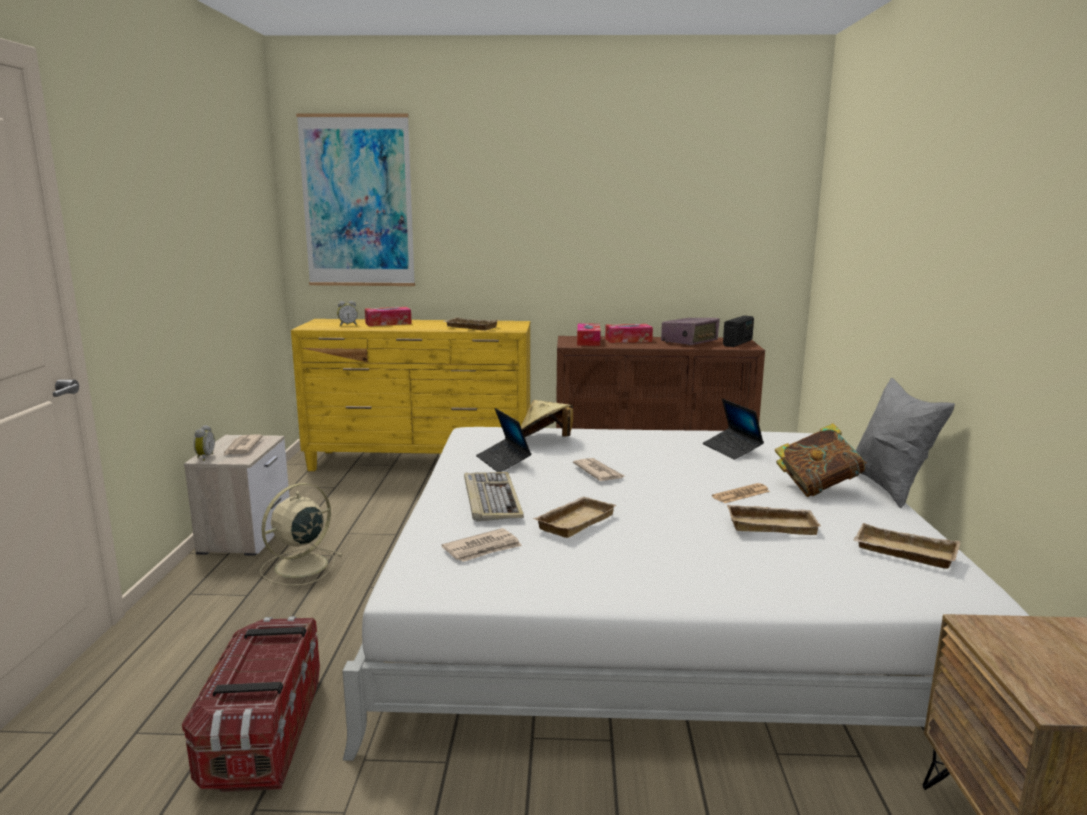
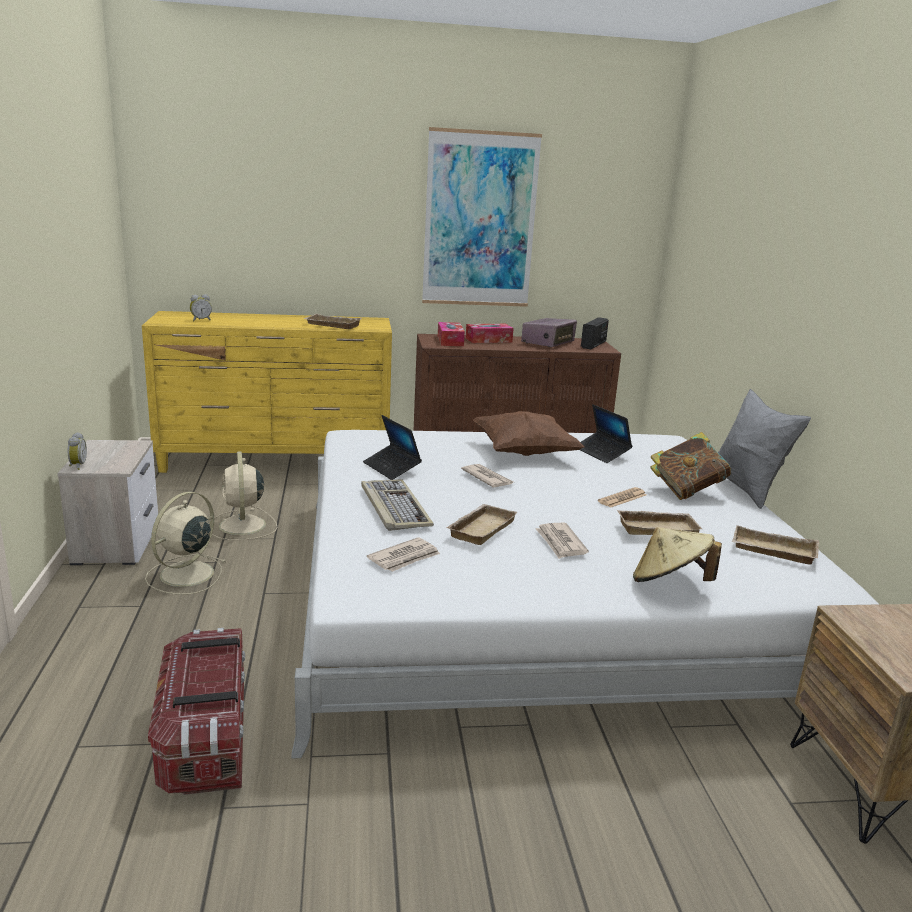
camera: 10 degrees left, 5 degrees up
newspaper [223,435,263,456] -> newspaper moved to [535,523,589,559]
picture [296,113,415,286] -> picture moved to [422,127,542,307]
tissue box [365,307,412,326] -> none
beige hat [521,400,573,437] -> beige hat moved to [633,527,722,582]
none -> beige fan [212,451,277,540]
none -> brown pillow [472,411,585,456]

